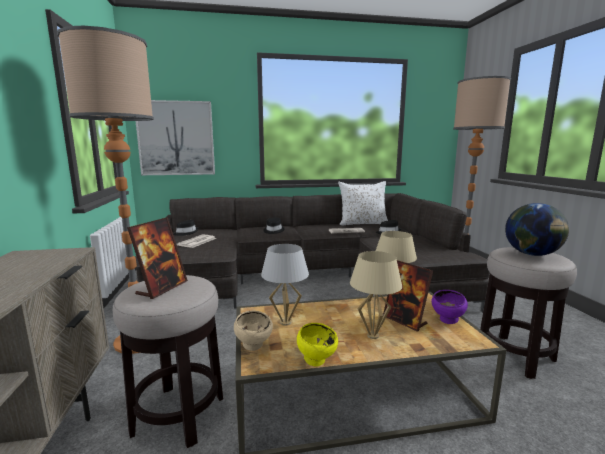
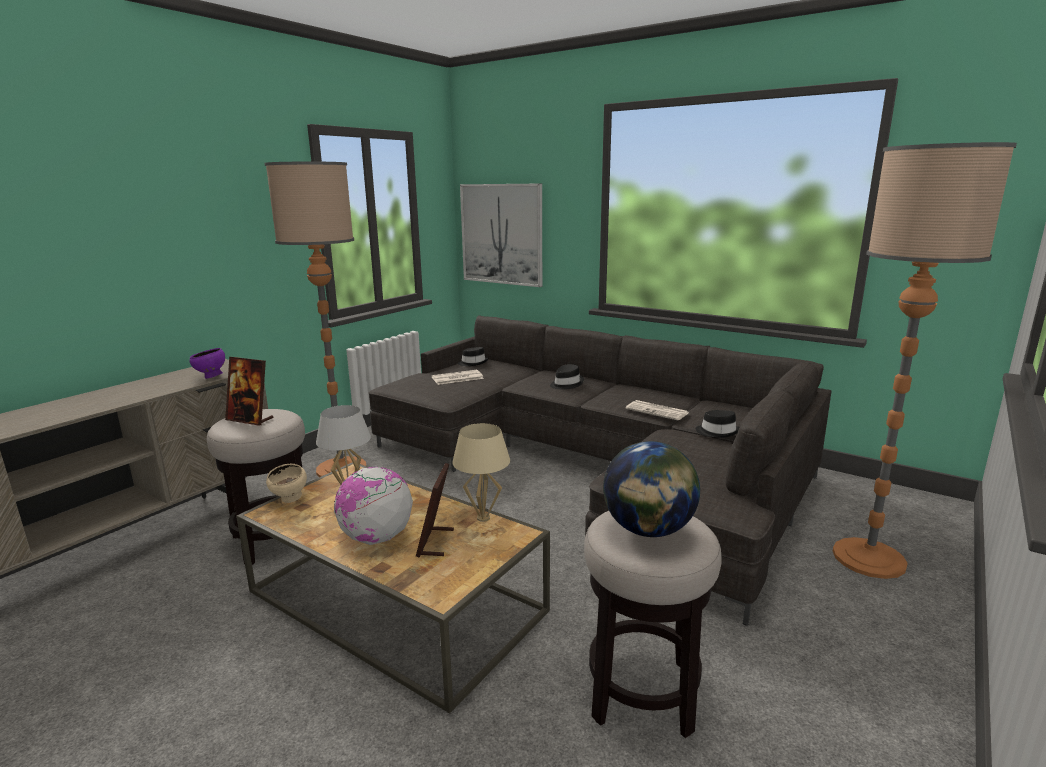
camera: 45 degrees right, 5 degrees up
picture frame [127,217,188,299] -> picture frame turned 45 degrees clockwise [225,357,273,425]
yellow bowl [297,323,338,366] -> none
white pillow [338,181,388,225] -> none
beige table lamp [350,251,402,339] -> globe [334,467,413,545]
purple bowl [432,290,468,324] -> purple bowl moved to [189,348,225,379]

